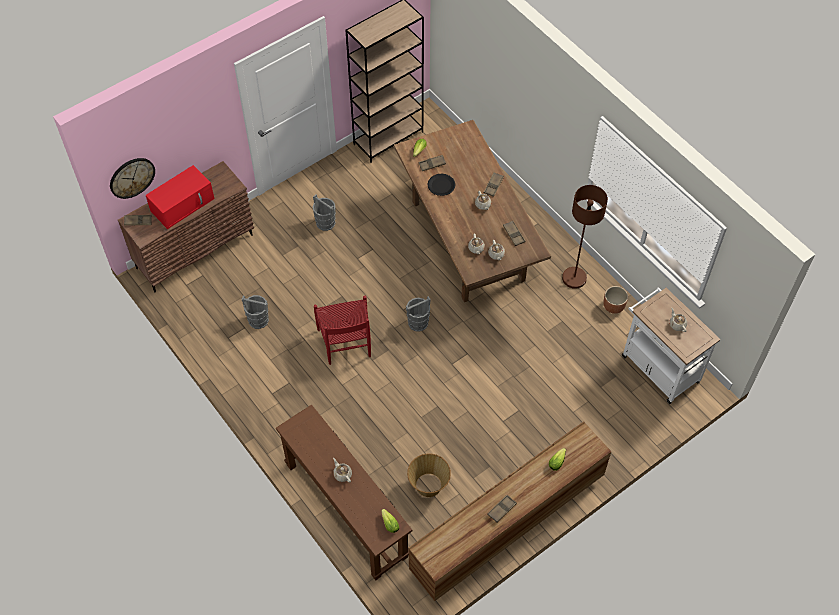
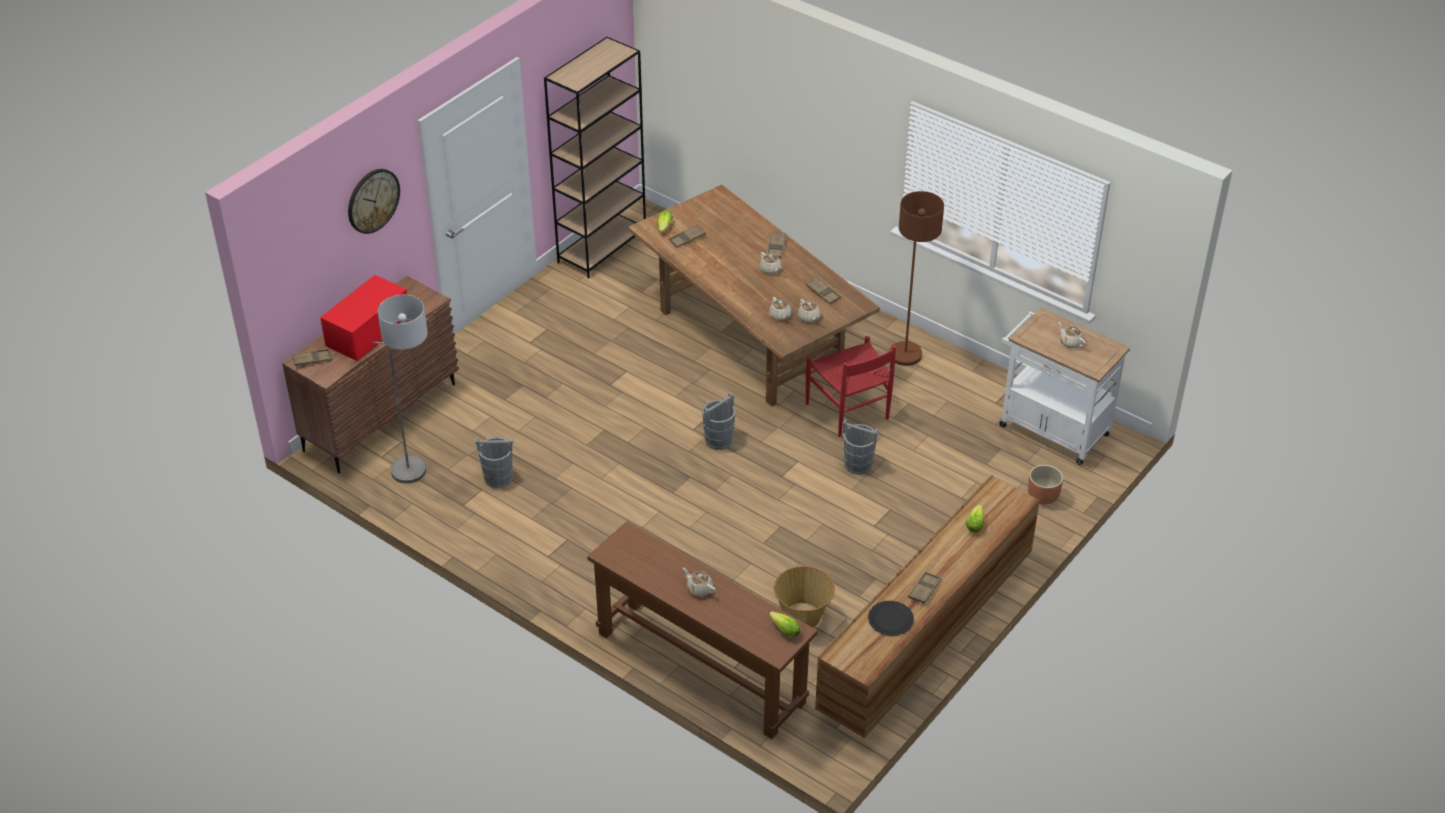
camera: 15 degrees left, 15 degrees down
wall clock [110,158,155,199] -> wall clock moved to [348,169,400,234]
grey bucket [313,194,336,231] -> grey bucket moved to [842,419,879,475]
red chair [314,296,371,365] -> red chair moved to [806,336,896,437]
black plate [427,174,455,196] -> black plate moved to [868,601,914,636]
brown planter [603,286,628,314] -> brown planter moved to [1028,465,1063,505]
none -> grey floor lamp [372,295,428,484]

